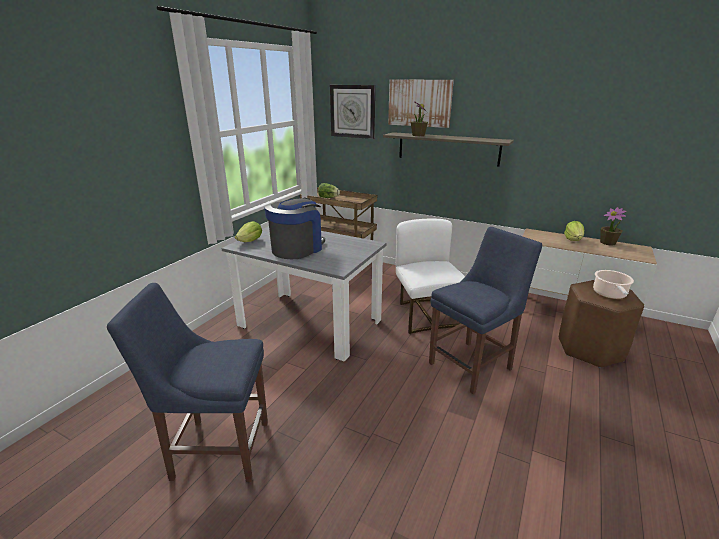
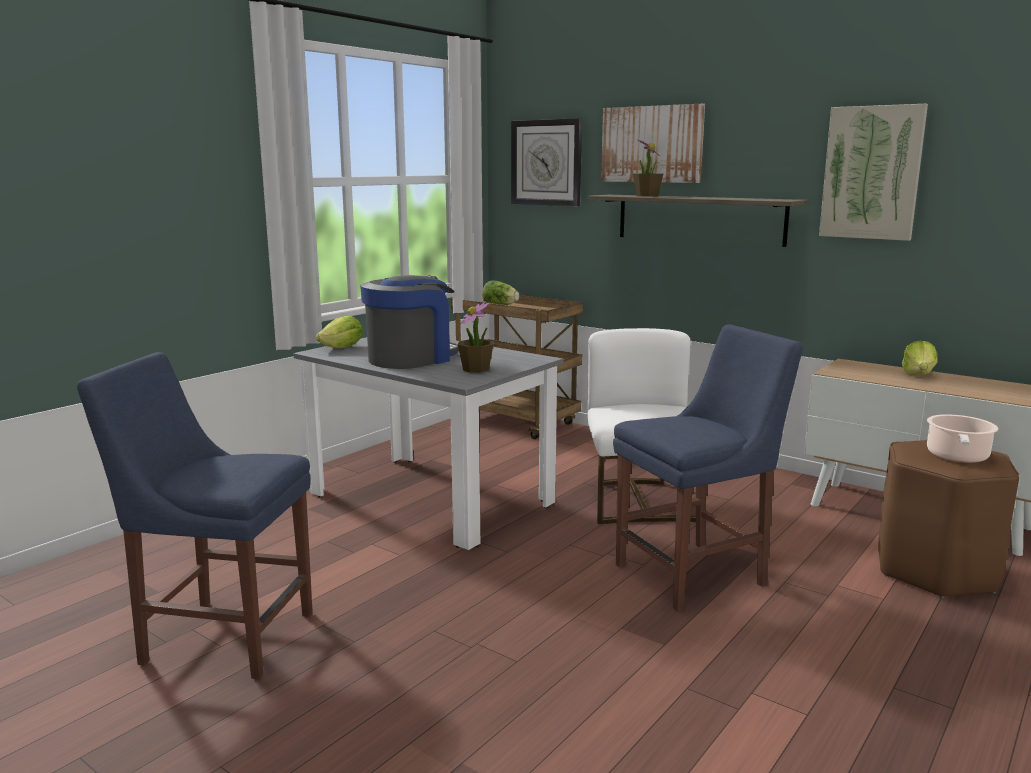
camera: 10 degrees right, 10 degrees down
potted plant [600,207,627,246] -> potted plant moved to [458,301,494,373]
none -> picture [819,104,928,241]

